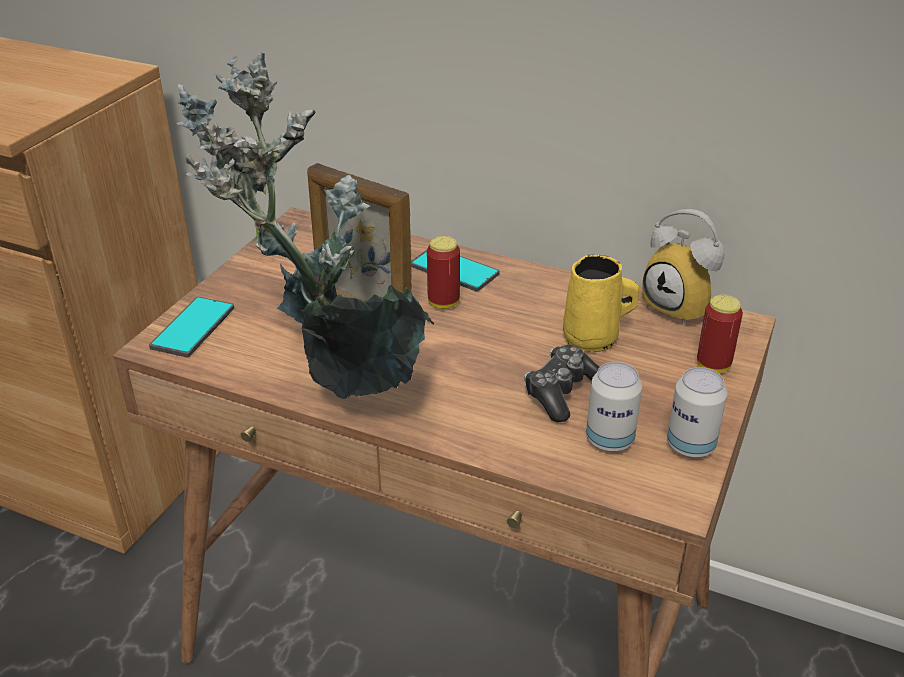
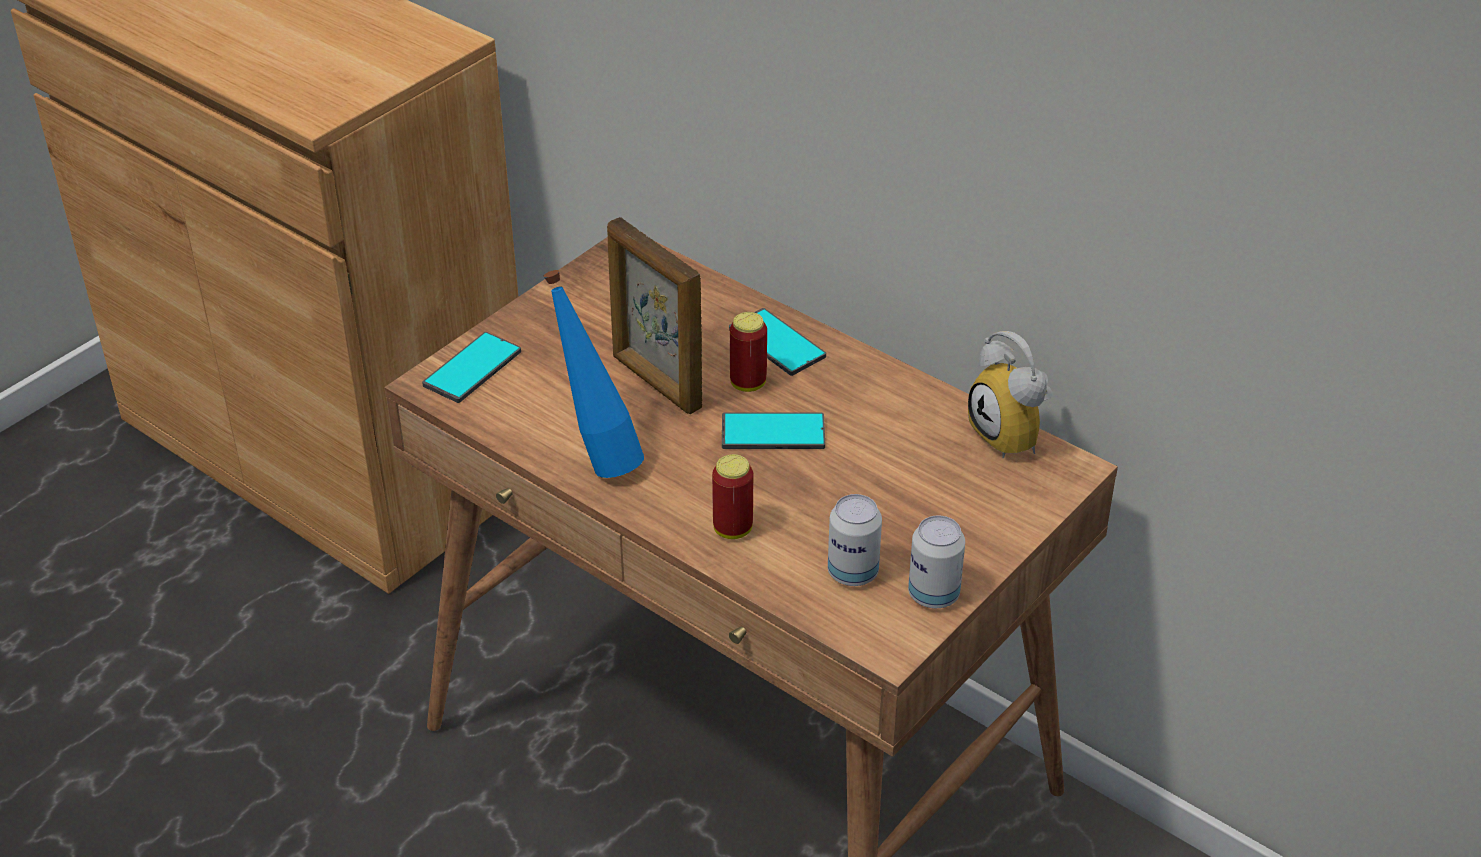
camera: 15 degrees right, 5 degrees up
potted plant [176,52,434,399] -> blue bottle [544,270,644,478]
game controller [524,345,599,422] -> none
yellow mug [563,255,639,352] -> none
can [697,295,743,373] -> can moved to [712,454,753,539]
none -> phone [722,413,825,449]

